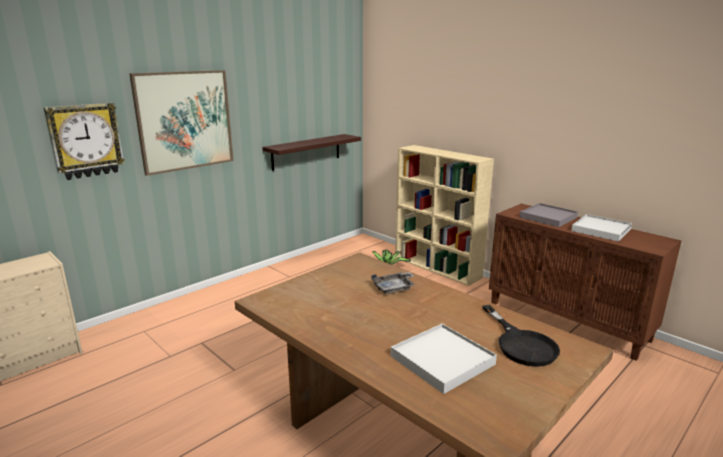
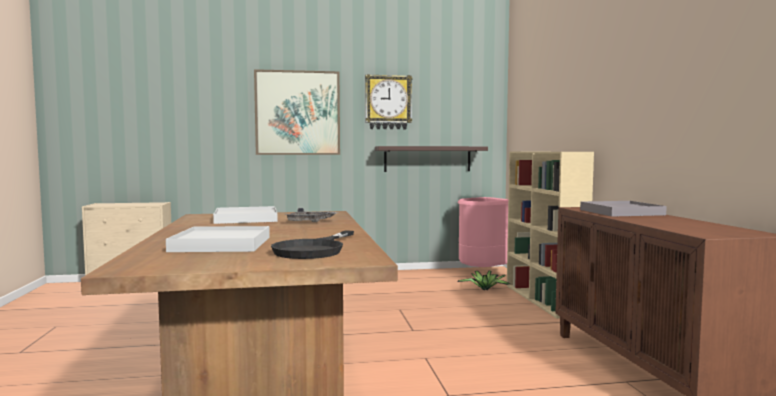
camera: 35 degrees right, 15 degrees down
wall clock [44,103,125,180] -> wall clock moved to [365,74,413,129]
white tray [571,214,632,242] -> white tray moved to [213,206,278,224]
none -> pink trash can [458,197,508,267]

